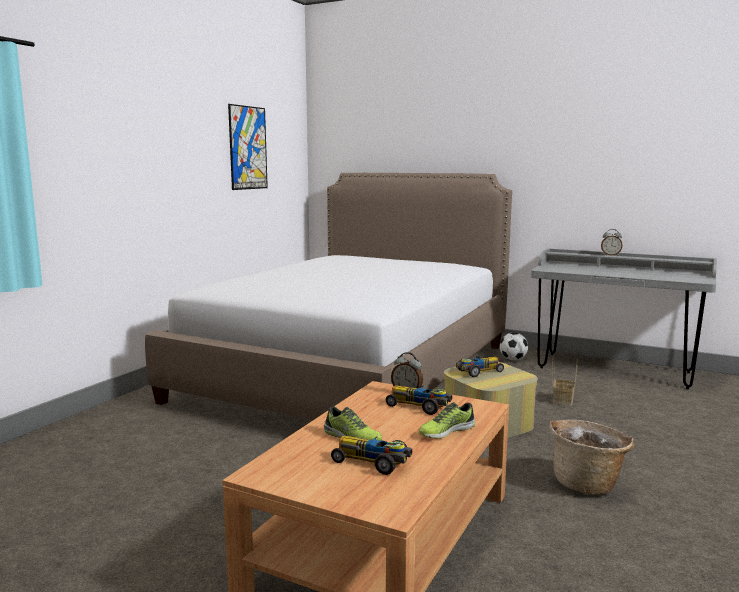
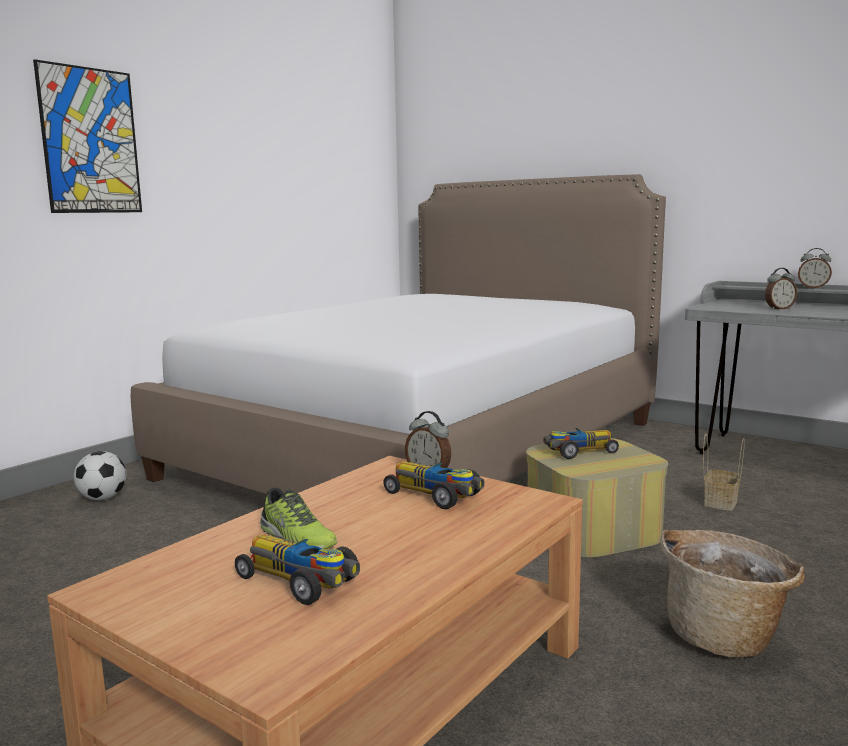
camera: 10 degrees right, 0 degrees up
picture [228,104,268,190] -> picture moved to [33,59,142,213]
shoe [419,402,475,439] -> none
football [500,333,528,360] -> football moved to [74,451,127,500]
none -> alarm clock [765,268,797,310]

